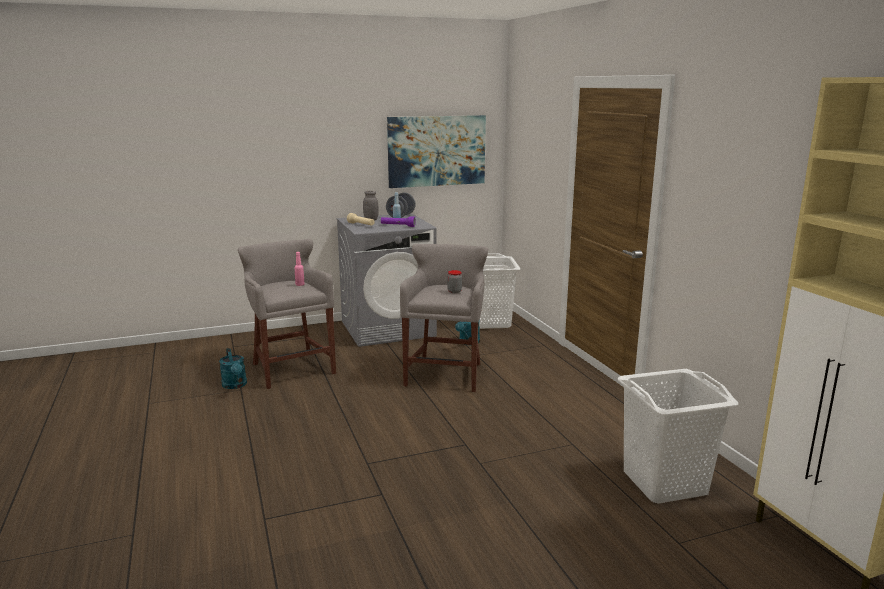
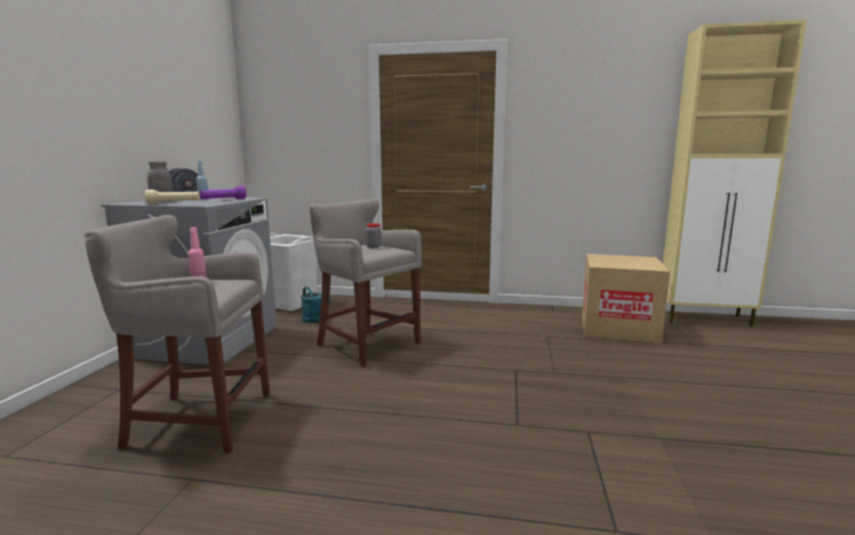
camera: 60 degrees left, 5 degrees down
turquoise watering can [219,348,247,389] -> none
picture [387,115,486,188] -> none
white laundry basket [618,369,738,504] -> cardboard box [582,254,670,343]

